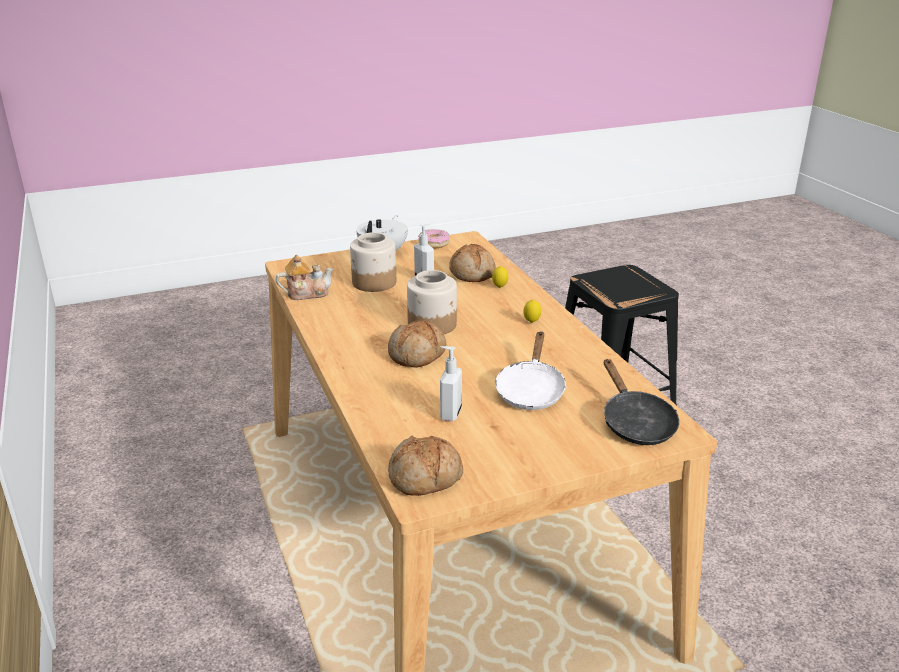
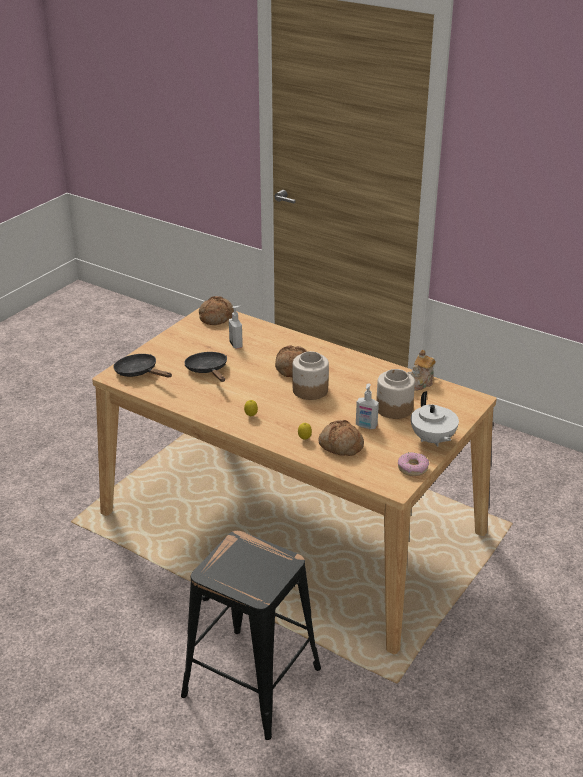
camera: 145 degrees right, 5 degrees up
white frying pan [495,331,567,410] -> black frying pan [184,352,227,382]

